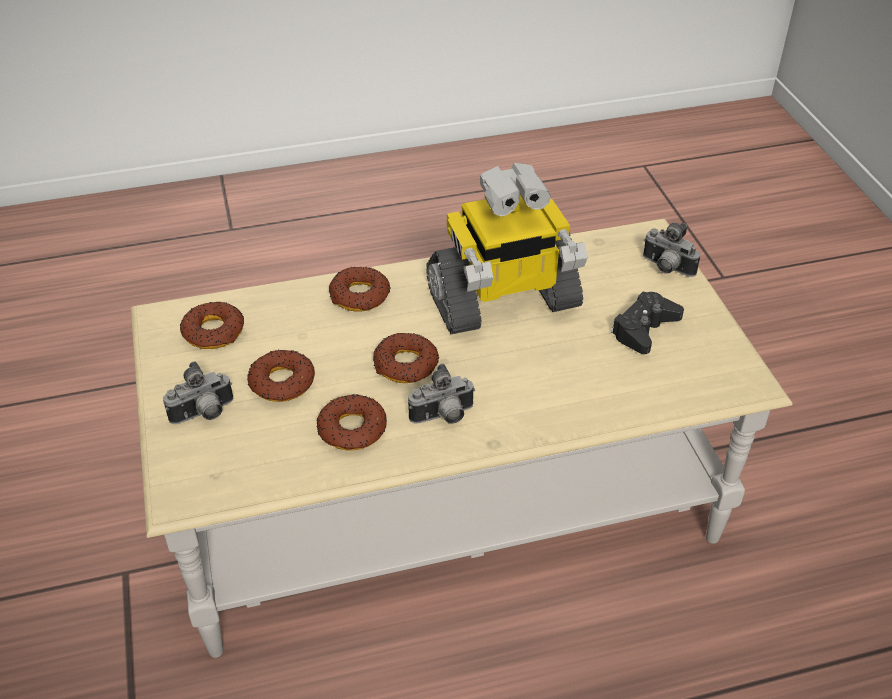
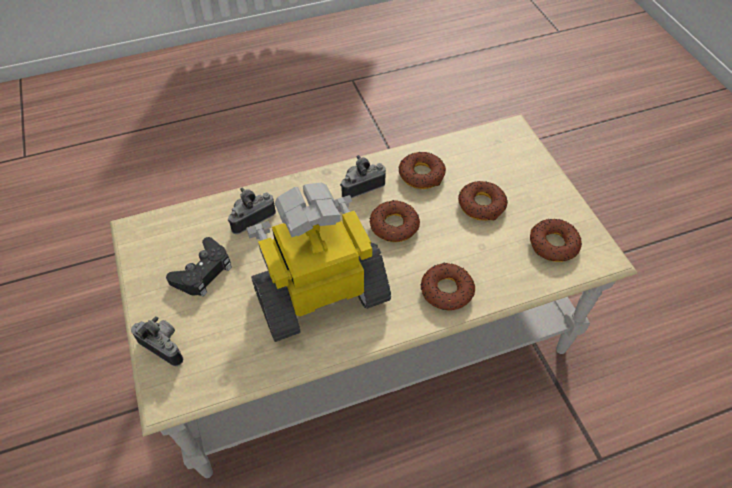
camera: 175 degrees right, 10 degrees up
camera [163,361,233,424] -> camera moved to [228,188,276,234]

